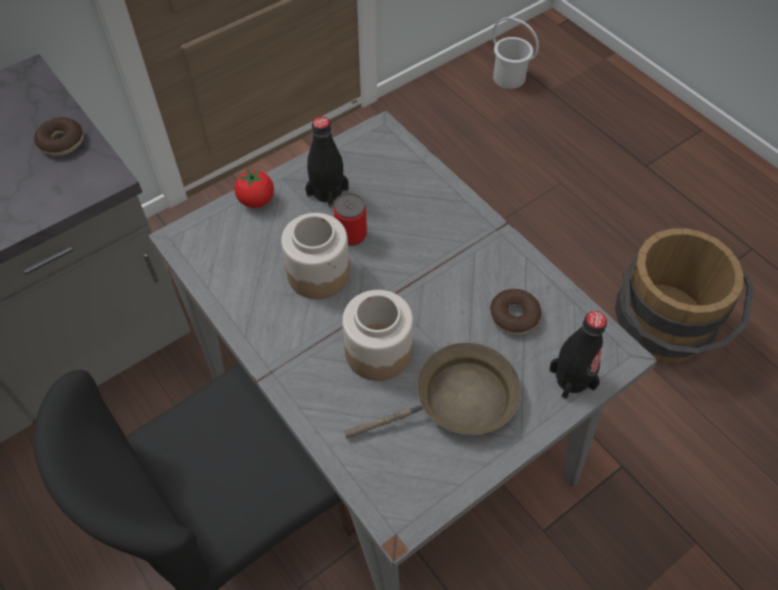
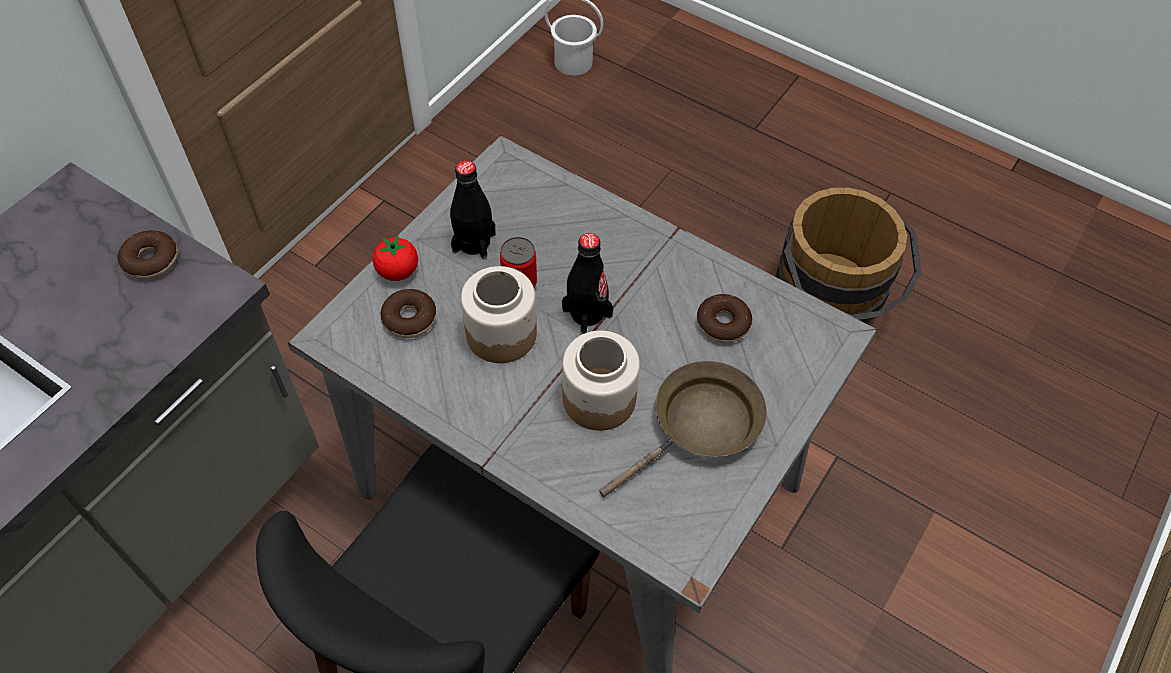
camera: 20 degrees left, 0 degrees up
black bottle [549,311,607,399] -> black bottle moved to [562,233,613,334]
none -> donut [380,289,436,338]

